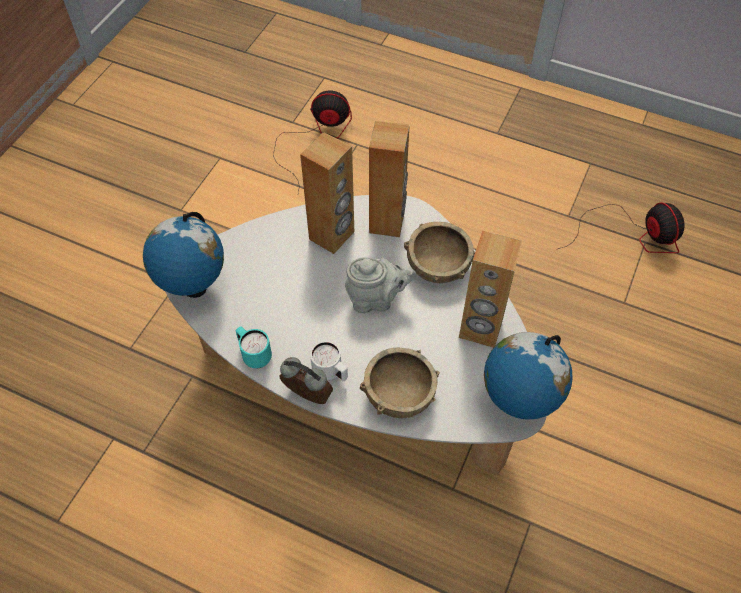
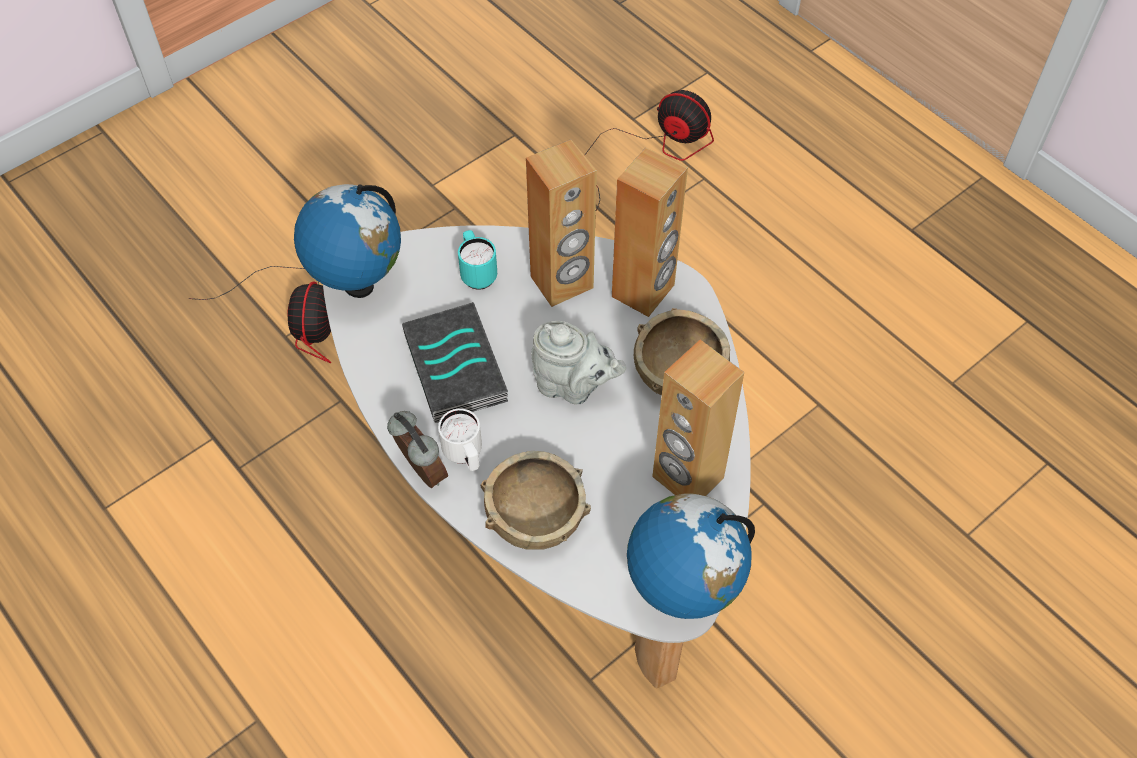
camera: 25 degrees right, 0 degrees up
turquoise mug [236,327,272,369] -> turquoise mug moved to [458,230,497,290]
fan [558,202,685,253] -> fan moved to [188,266,331,363]
none -> book [402,302,508,423]

